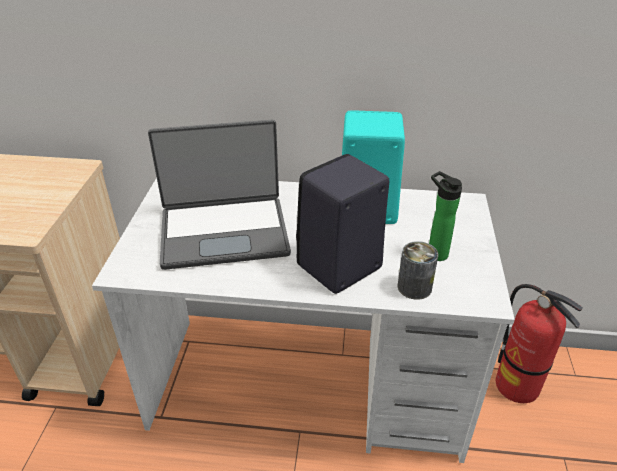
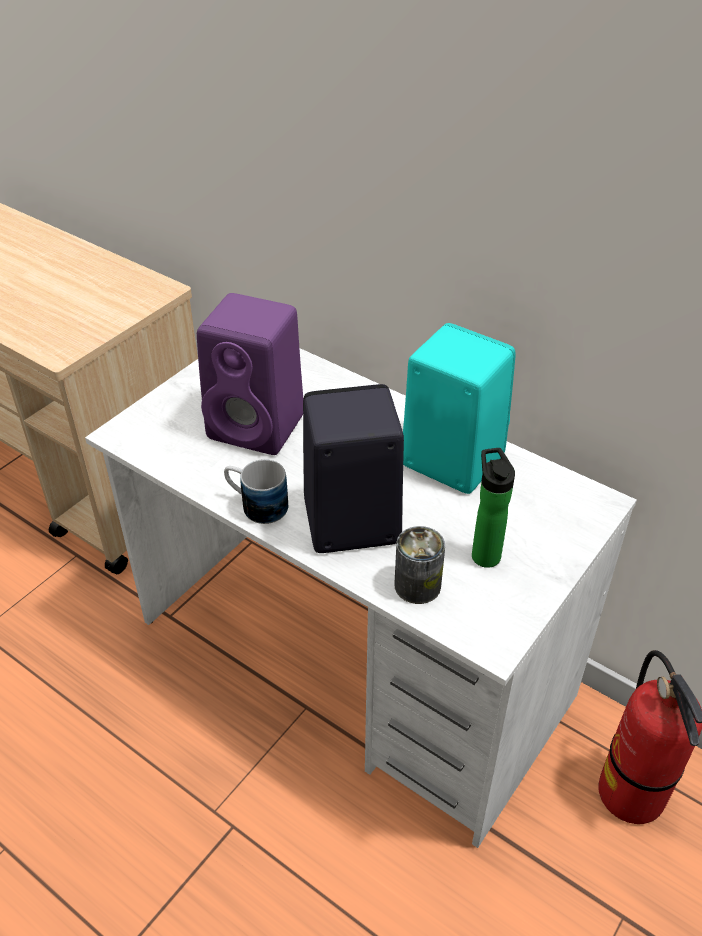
camera: 30 degrees right, 5 degrees up
laptop [148,120,291,270] -> purple speaker [197,293,303,455]
none -> mug [224,459,288,524]

